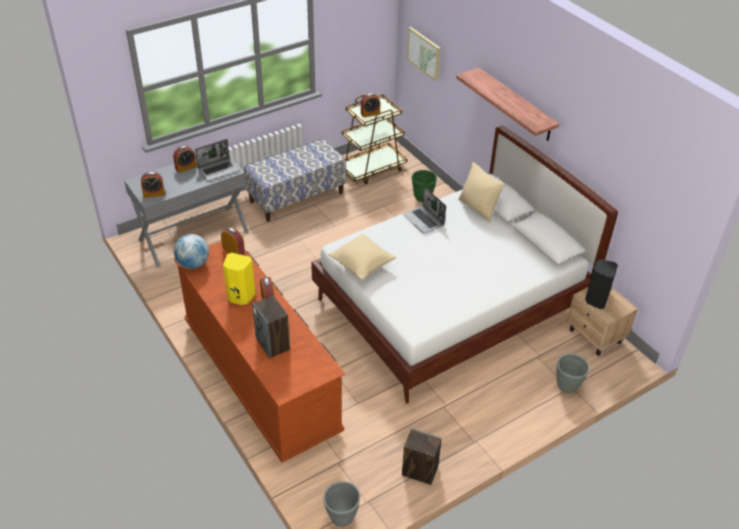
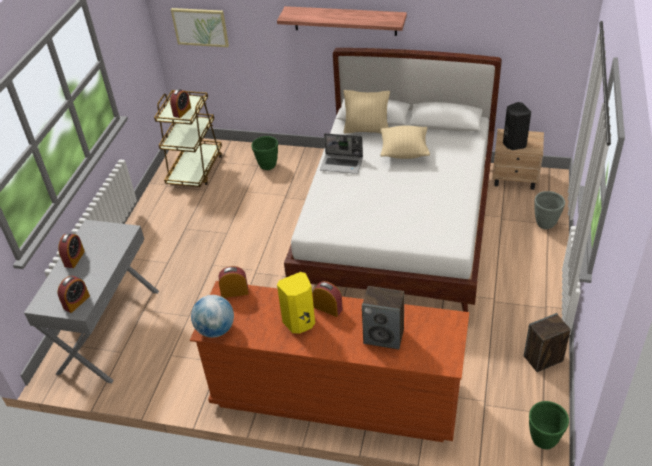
camera: 40 degrees left, 0 degrees up
laptop [195,139,240,181] -> none
bench [244,139,346,222] -> none
grey planter [323,481,360,527] -> green planter [529,401,569,449]
beige pillow [329,234,396,280] -> beige pillow moved to [380,125,430,159]

